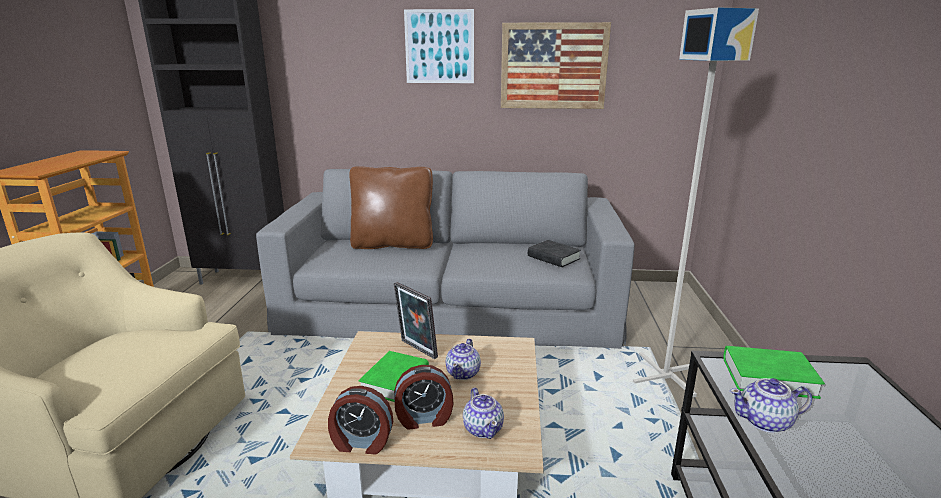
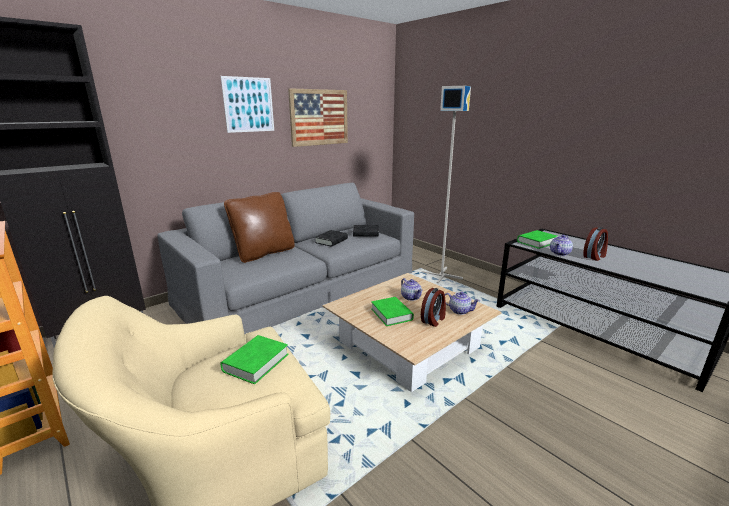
camera: 45 degrees left, 0 degrees up
alarm clock [328,386,393,455] -> alarm clock moved to [583,227,608,261]
picture frame [394,282,438,359] -> none
none -> green book [220,335,288,384]
none -> black book [315,230,348,247]

